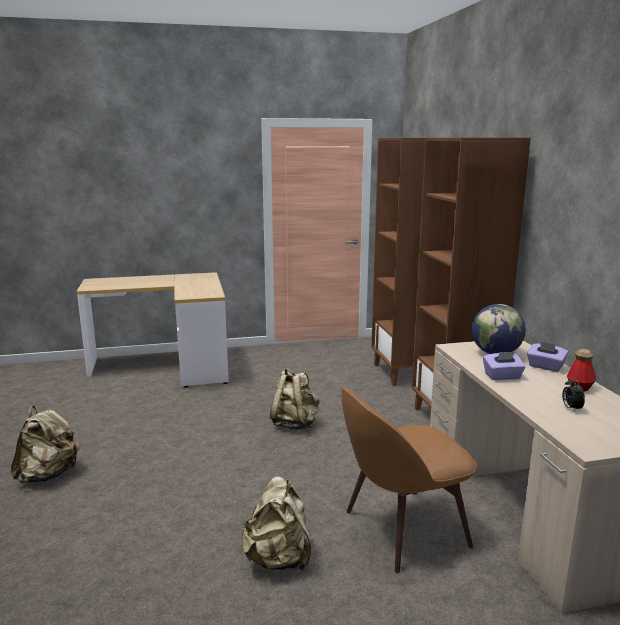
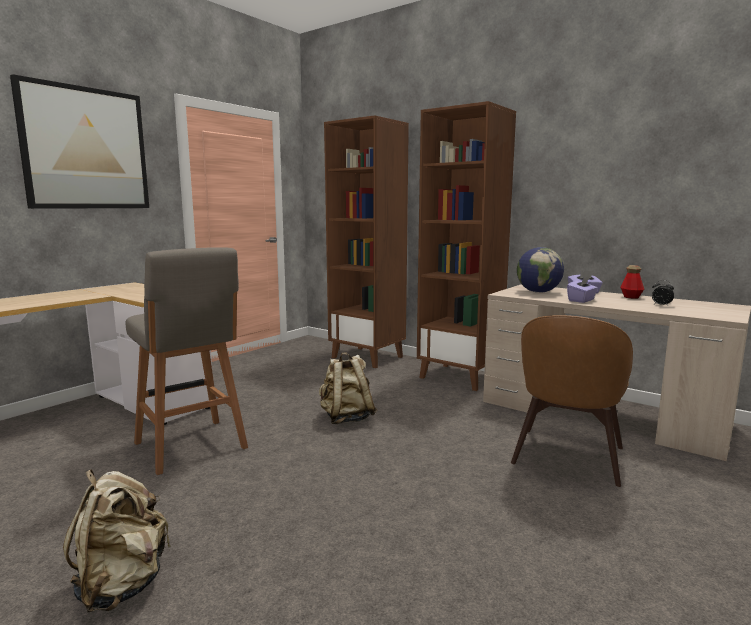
camera: 40 degrees left, 5 degrees down
beige backpack [242,476,311,571] -> none
none -> picture [10,74,149,209]
none -> grey stool [125,247,248,475]

